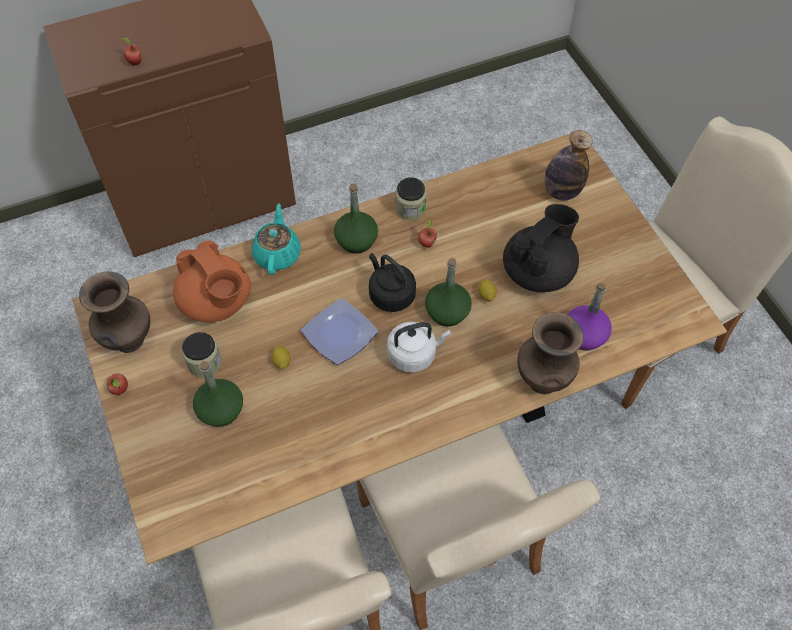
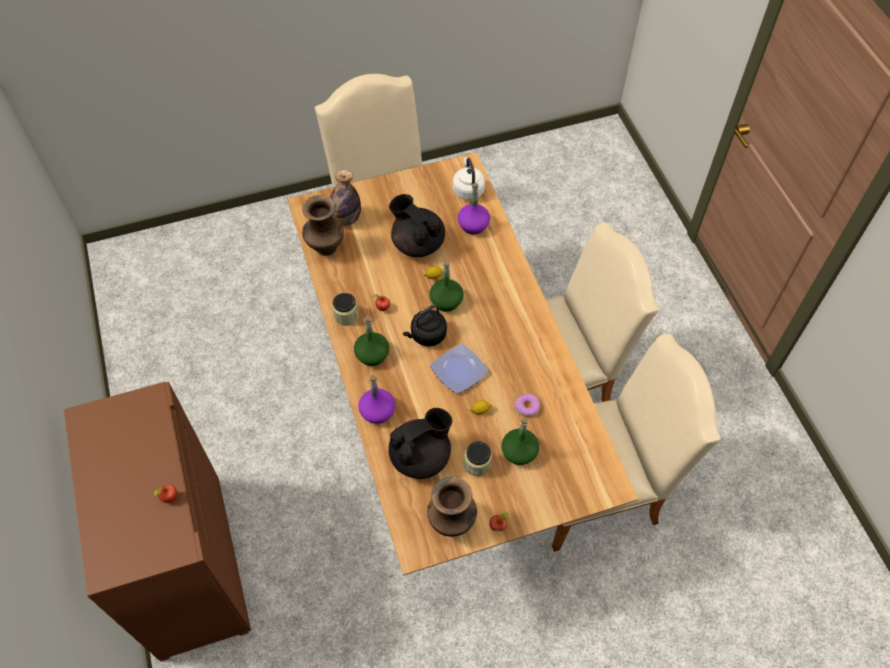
camera: 85 degrees left, 0 degrees up
orange teapot [173,241,251,322] -> black teapot [388,408,453,479]
turquoise teapot [251,204,301,275] -> purple bottle [358,375,395,424]
white kettle [387,321,451,373] -> white kettle moved to [453,157,485,200]
brown vase [518,312,583,395] -> brown vase moved to [302,195,344,256]
none -> donut [514,394,540,417]

